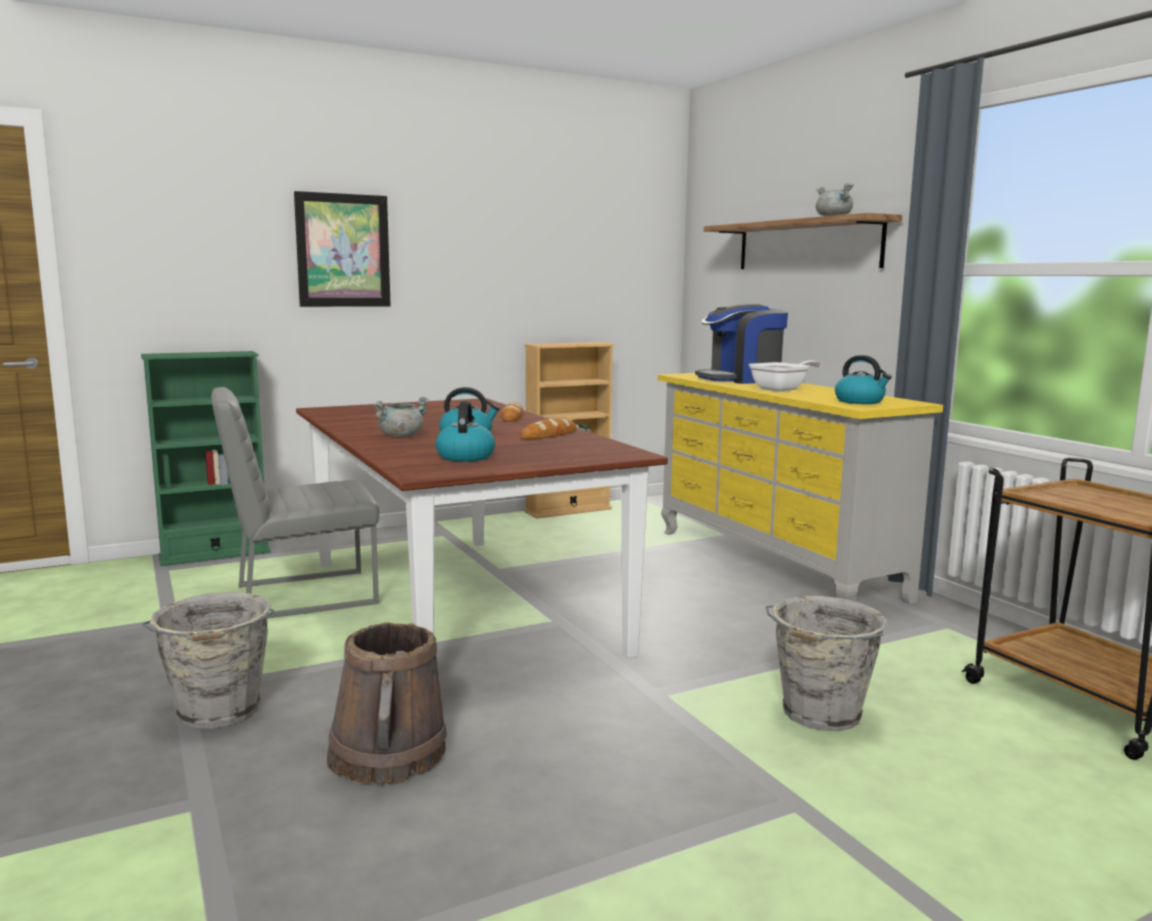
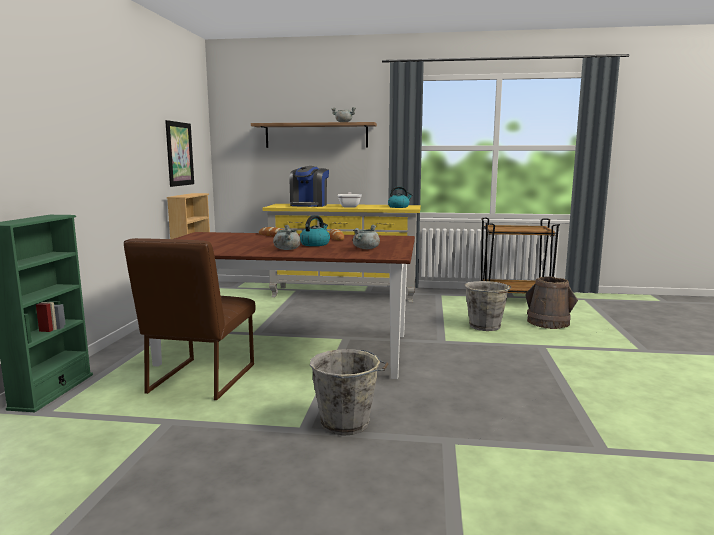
camera: 55 degrees left, 0 degrees up
grey chair [211,387,379,619] -> brown chair [124,238,256,400]
picture [294,191,391,307] -> picture moved to [165,120,194,187]
brown bucket [327,622,447,785] -> brown bucket moved to [526,276,578,329]
kettle [436,401,495,462] -> grey cooking pot [353,225,380,249]

